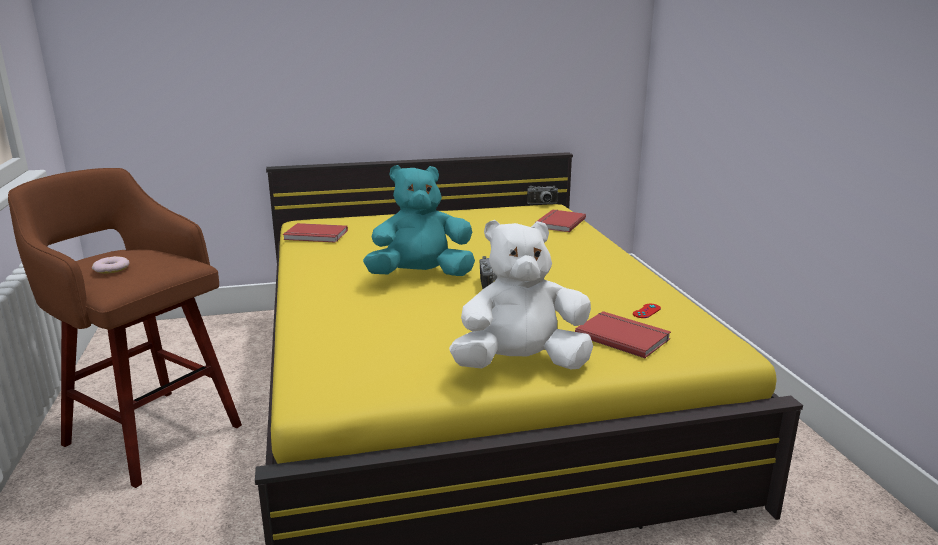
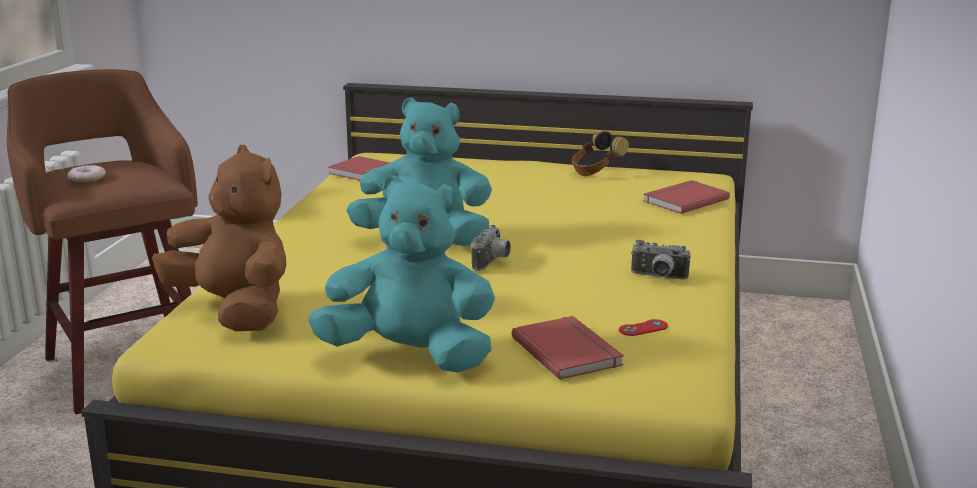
camera: 25 degrees right, 0 degrees up
white plush toy [449,220,593,369] -> turquoise plush toy [308,176,495,372]
camera [527,186,559,204] -> camera moved to [631,240,691,279]
none -> brown plush toy [152,145,286,331]
none -> headphones [572,130,629,176]

